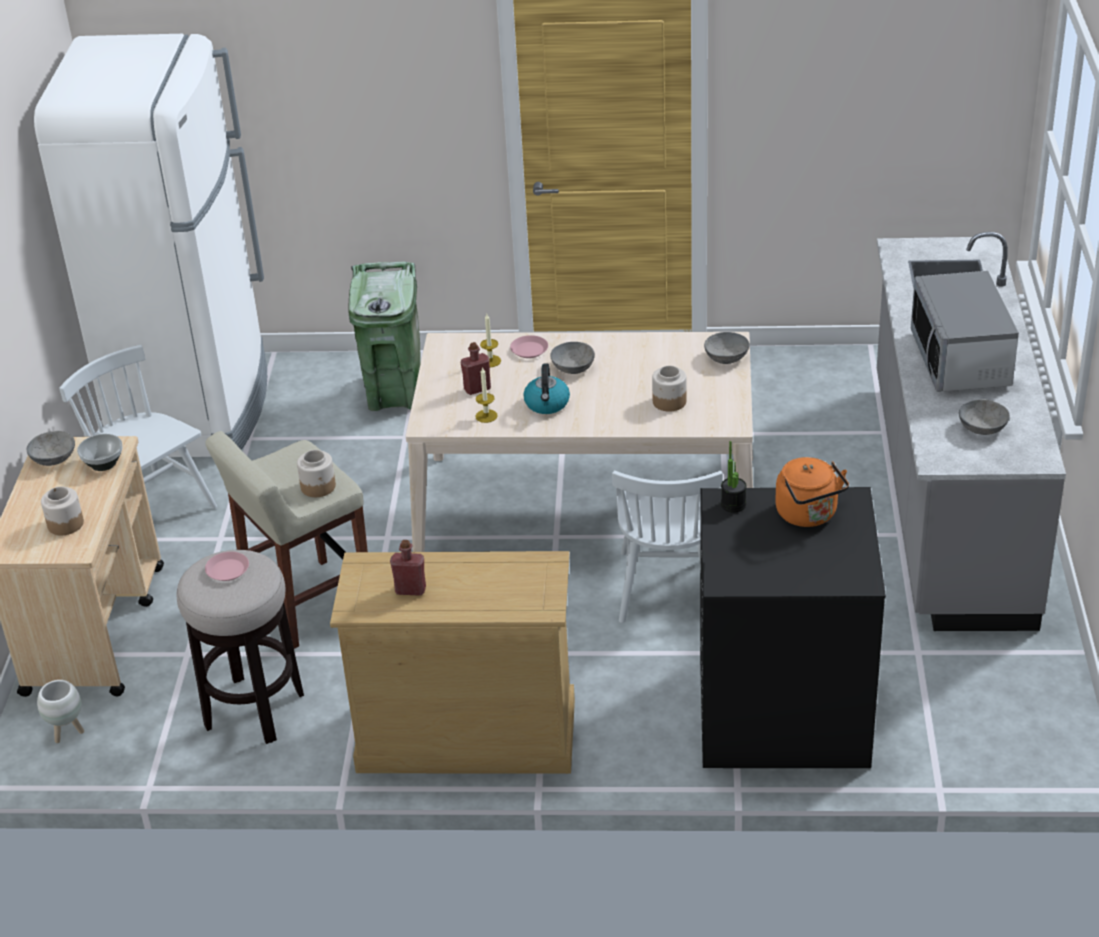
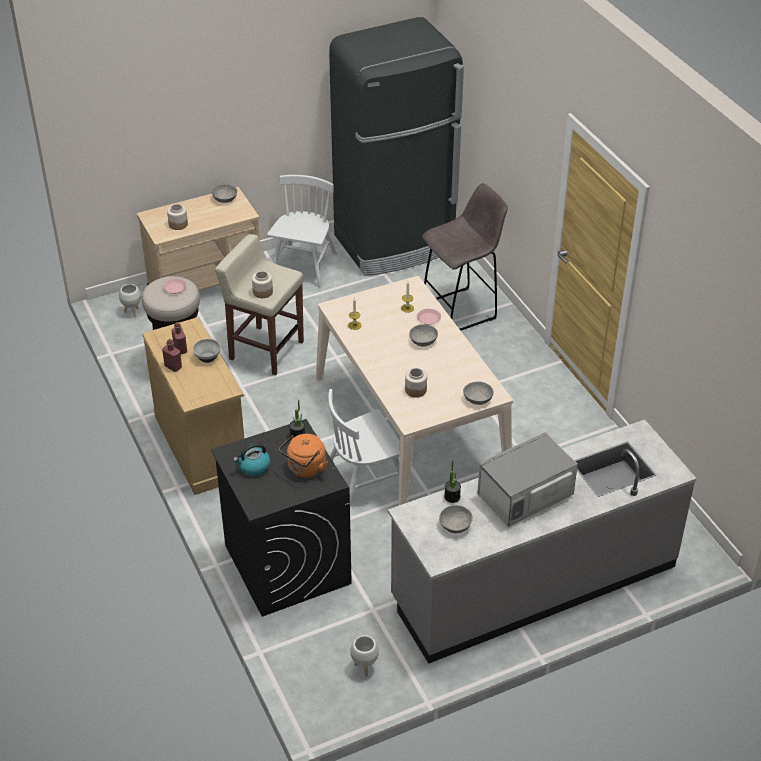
camera: 60 degrees right, 5 degrees up
white fridge [34,34,267,457] -> black fridge [329,17,464,276]
bowl [77,434,122,471] -> bowl moved to [193,339,221,363]
green trash can [349,262,421,411] -> grey stool [422,183,508,331]
red bottle [461,342,491,395] -> red bottle moved to [162,339,182,372]
kettle [523,364,570,414] -> kettle moved to [233,443,270,476]
none -> white planter [350,635,379,677]
none -> potted plant [444,461,461,503]

